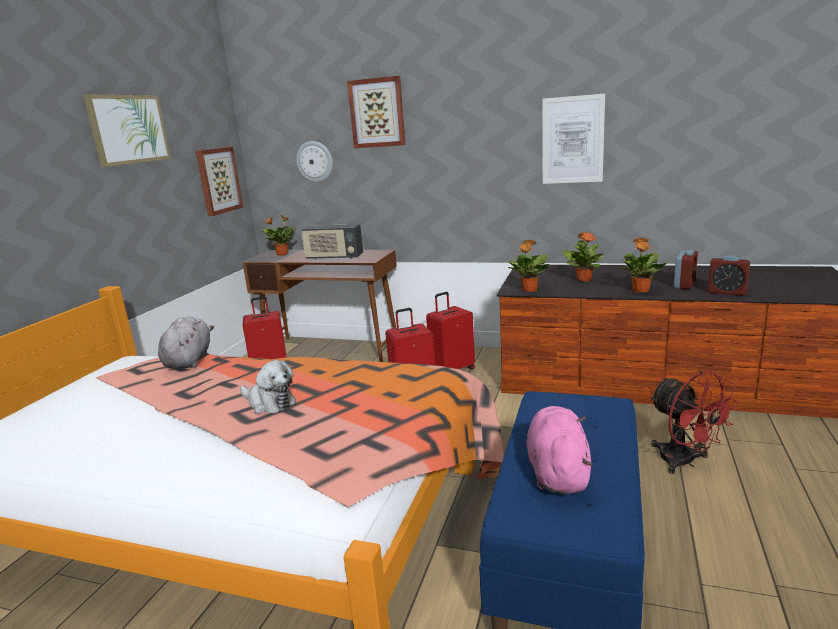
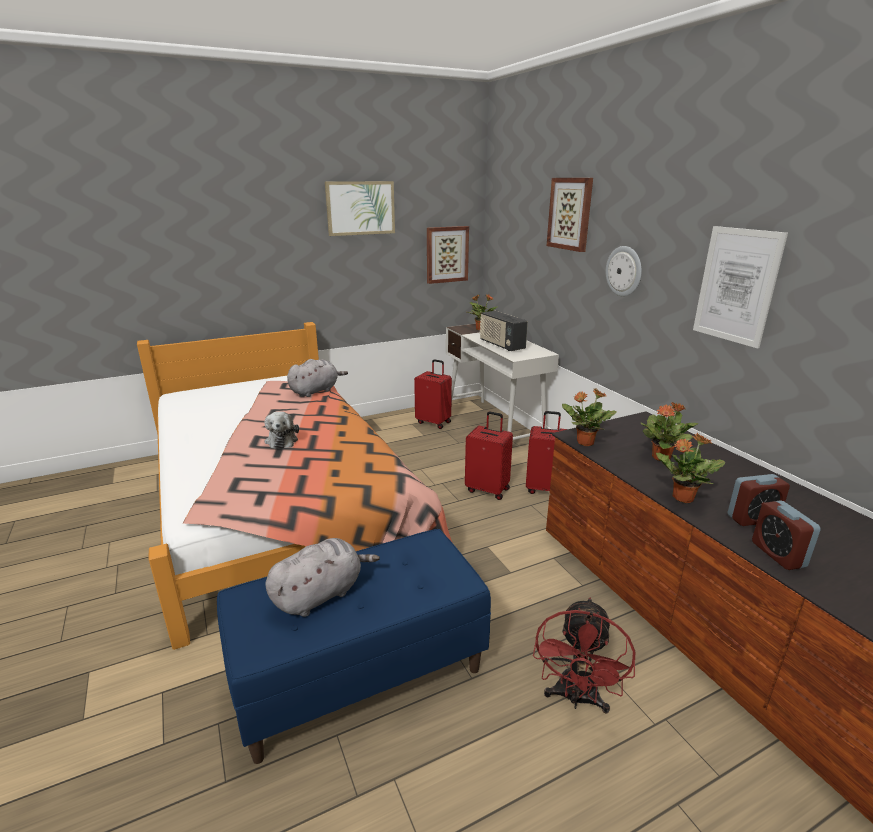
camera: 45 degrees right, 5 degrees up
brown desk [242,250,397,362] -> white desk [446,324,559,440]
wall clock [296,141,333,182] -> wall clock moved to [606,246,642,297]
pink plush toy [526,406,593,494] -> grey plush toy [265,538,380,617]

